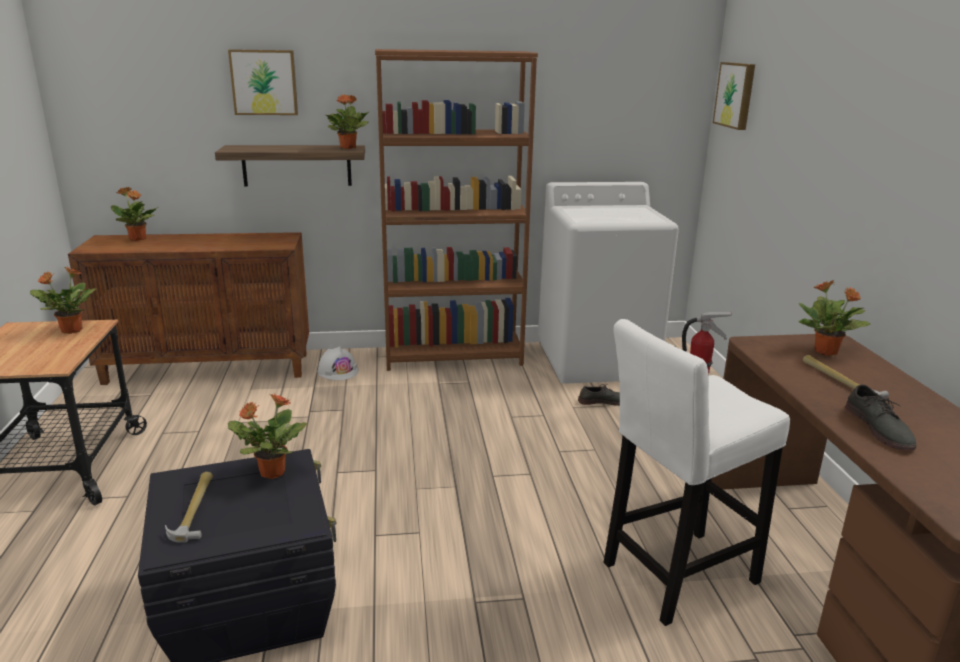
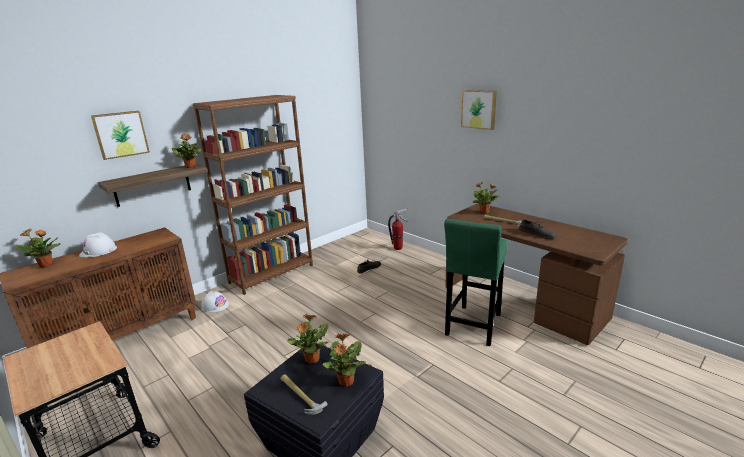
camera: 35 degrees left, 0 degrees up
potted plant [30,266,97,334] -> potted plant moved to [323,334,366,387]
white washing machine [538,182,679,384] -> none
white stool [604,319,790,626] -> green stool [444,219,507,346]
picture [713,62,755,130] -> picture moved to [461,90,497,130]
none -> white hard hat [79,232,117,258]

